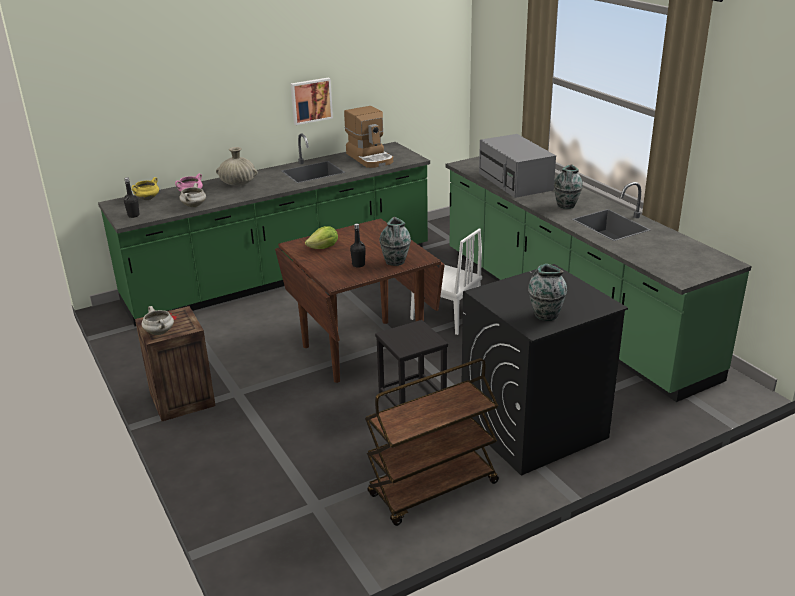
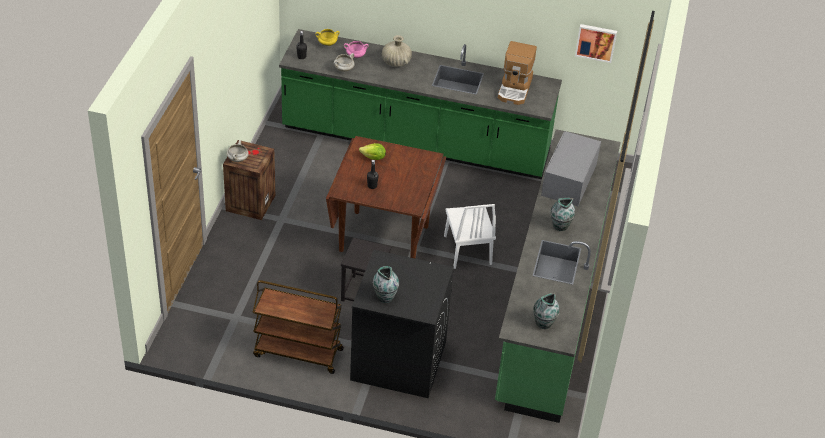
camera: 40 degrees right, 15 degrees up
picture [291,78,333,125] -> picture moved to [575,24,617,63]
vase [379,217,411,266] -> vase moved to [533,293,560,329]

